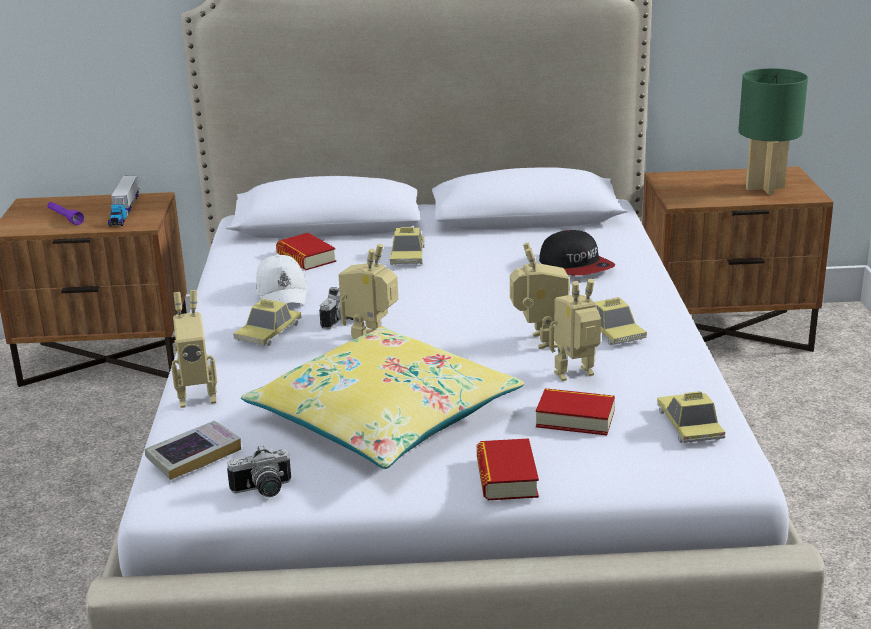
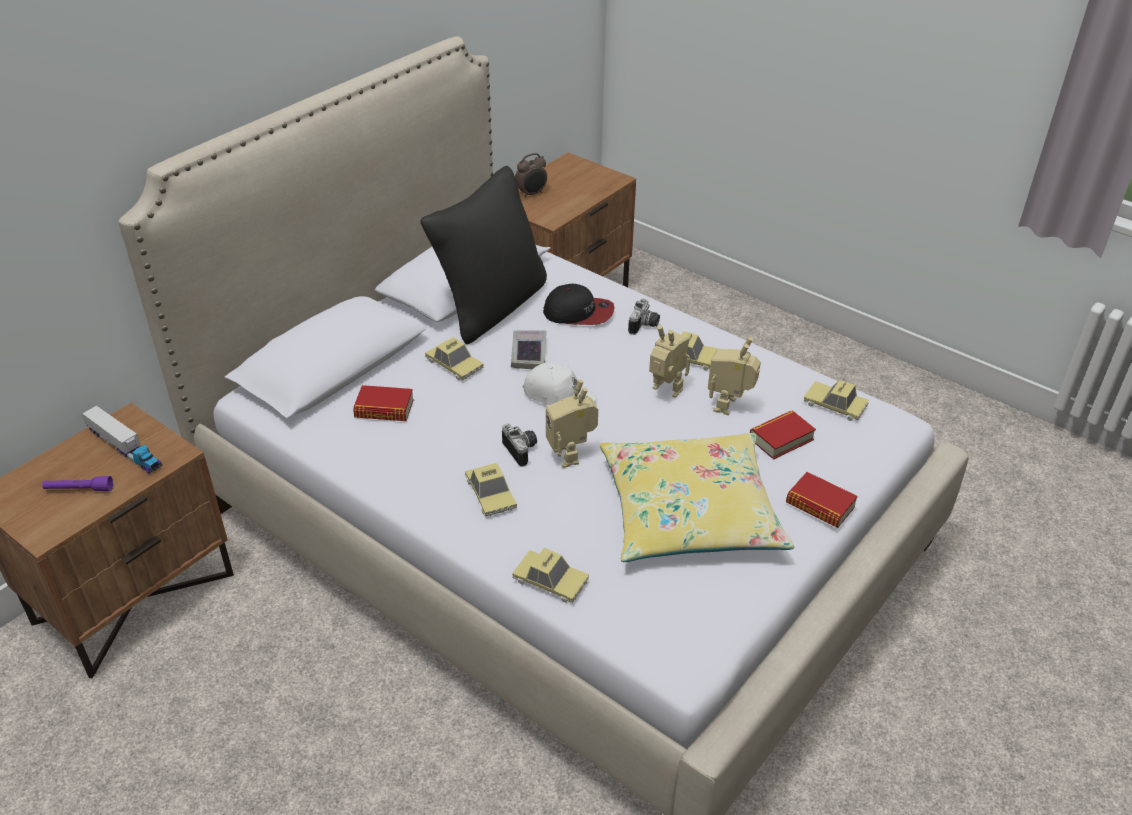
camera: 50 degrees left, 15 degrees up
book [145,421,241,480] -> book moved to [511,331,546,369]
toy robot [171,290,217,408] -> toy car [512,548,589,603]
camera [227,445,291,497] -> camera moved to [628,299,660,335]
white cap [256,255,308,305] -> white cap moved to [523,362,597,405]
green table lamp [738,68,808,195] -> none
none -> black pillow [420,166,547,344]
none -> alarm clock [515,153,547,198]

